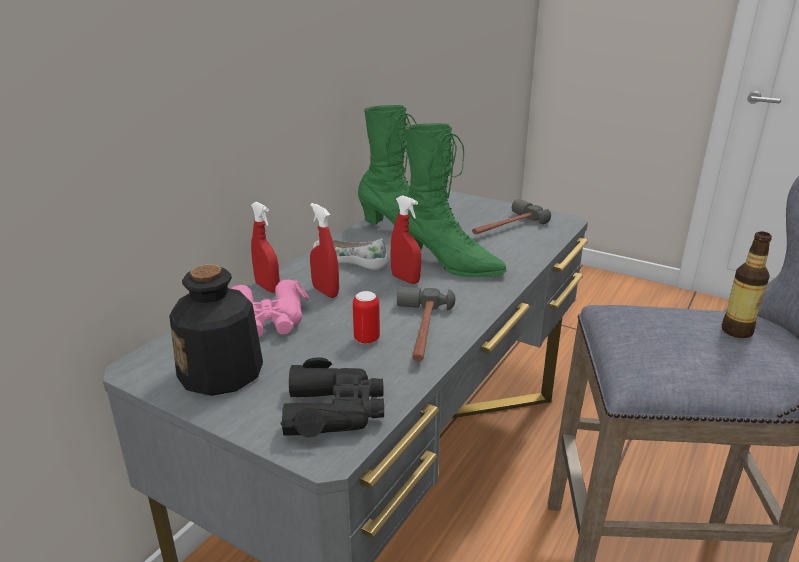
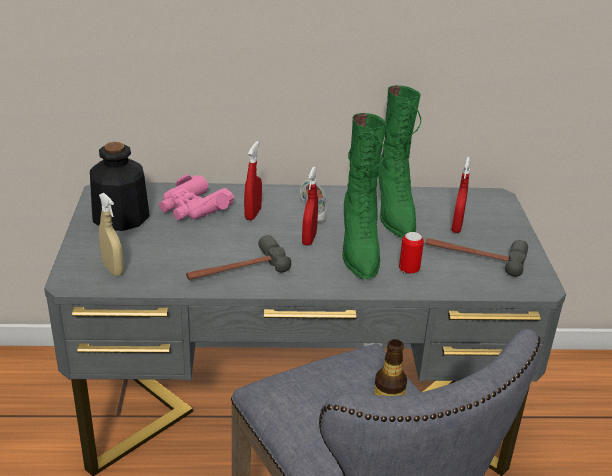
camera: 55 degrees right, 5 degrees up
red spray bottle [251,202,280,293] -> red spray bottle moved to [451,157,471,233]
black binoculars [281,357,384,438] -> beige spray bottle [99,193,124,276]
can [353,291,380,344] -> can moved to [399,232,424,274]

